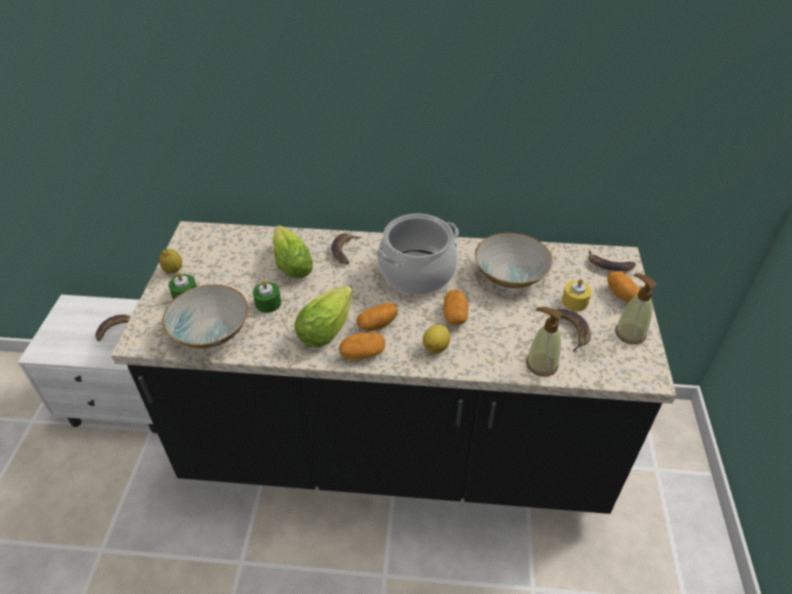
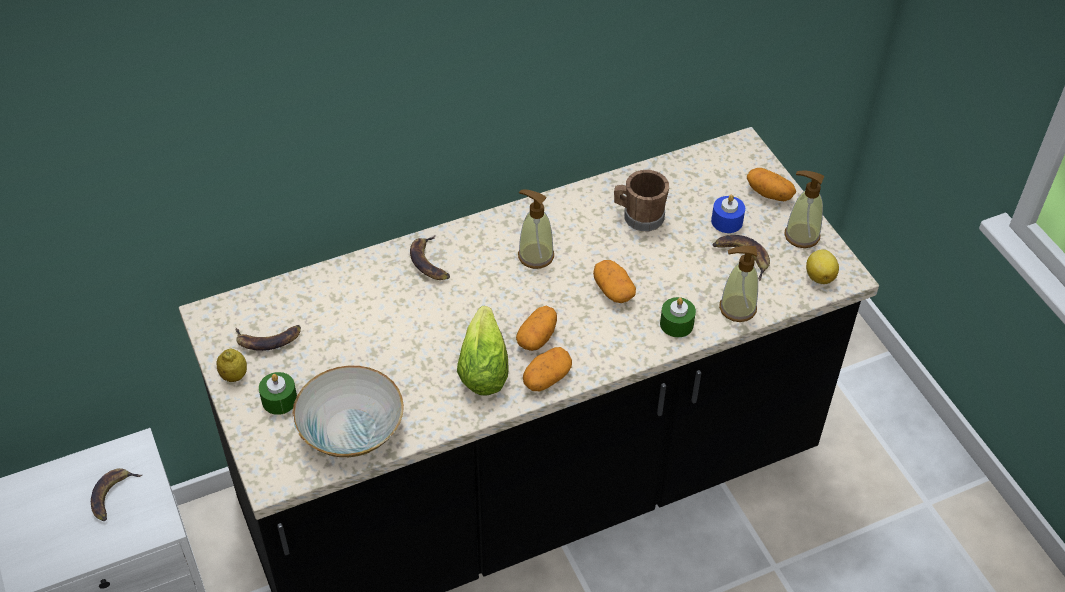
camera: 30 degrees left, 5 degrees up
green candle [253,280,281,313] -> green candle moved to [660,297,696,338]
lettuce [273,225,313,279] -> none
cooking pot [376,214,459,294] -> soap dispenser [518,190,554,269]
lemon [423,324,450,354] -> lemon moved to [806,250,839,284]
bowl [475,233,553,288] -> brown mug [614,170,669,231]
yellow candle [562,279,592,311] -> blue candle [711,195,745,233]
banana [588,250,636,271] -> banana moved to [235,325,301,351]

